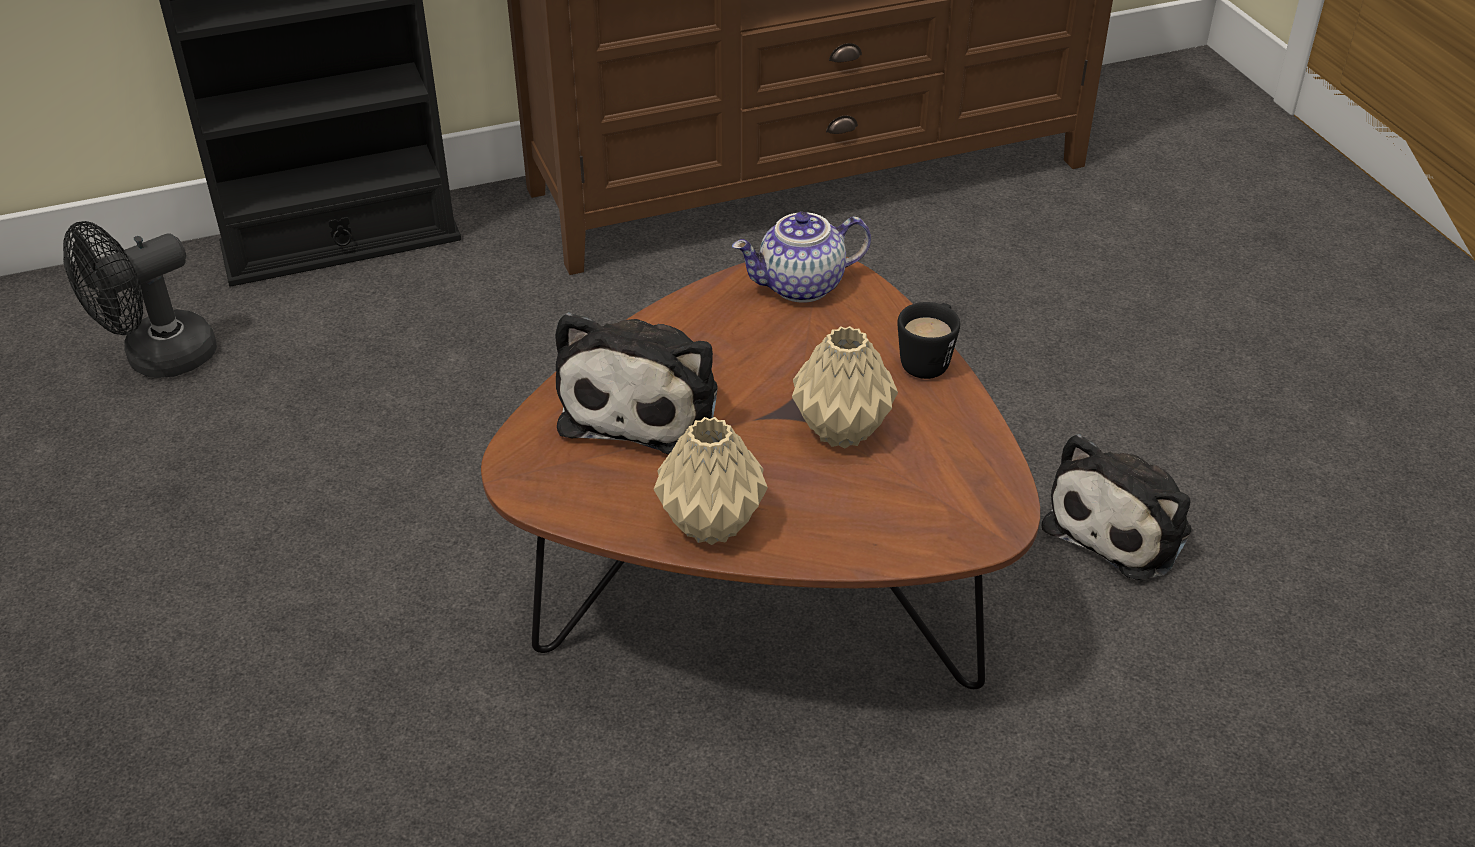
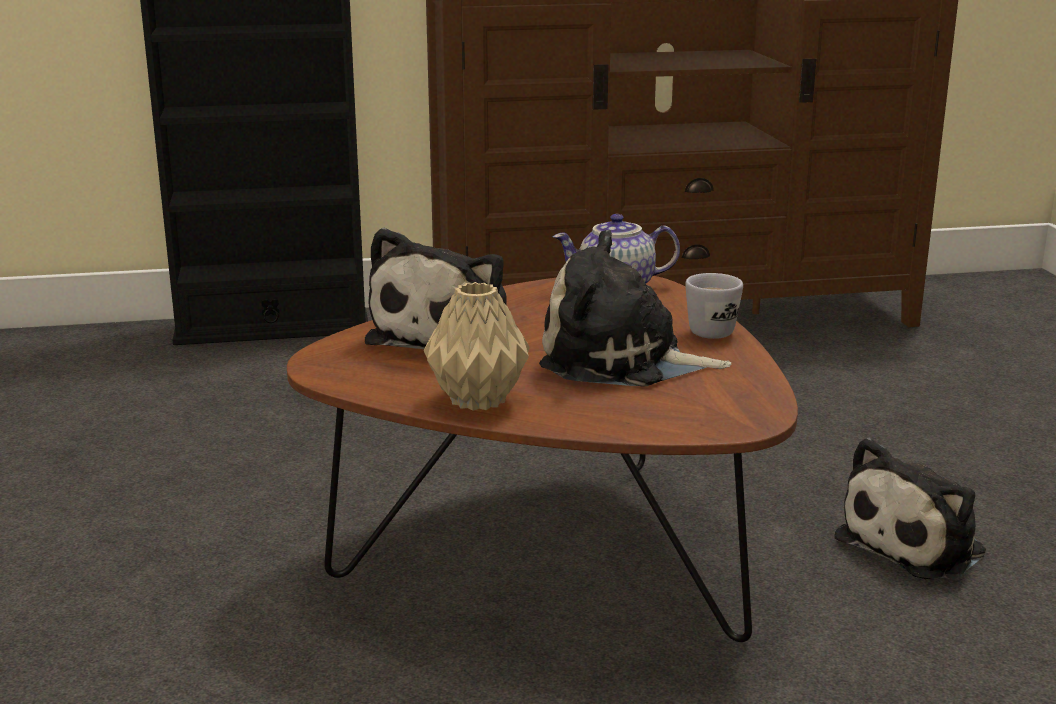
camera: 10 degrees right, 20 degrees down
black fan [63,221,217,378] -> none
beige vase [792,326,898,448] -> plush toy [539,230,732,387]
black mug [897,302,960,379] -> white mug [685,273,743,339]

